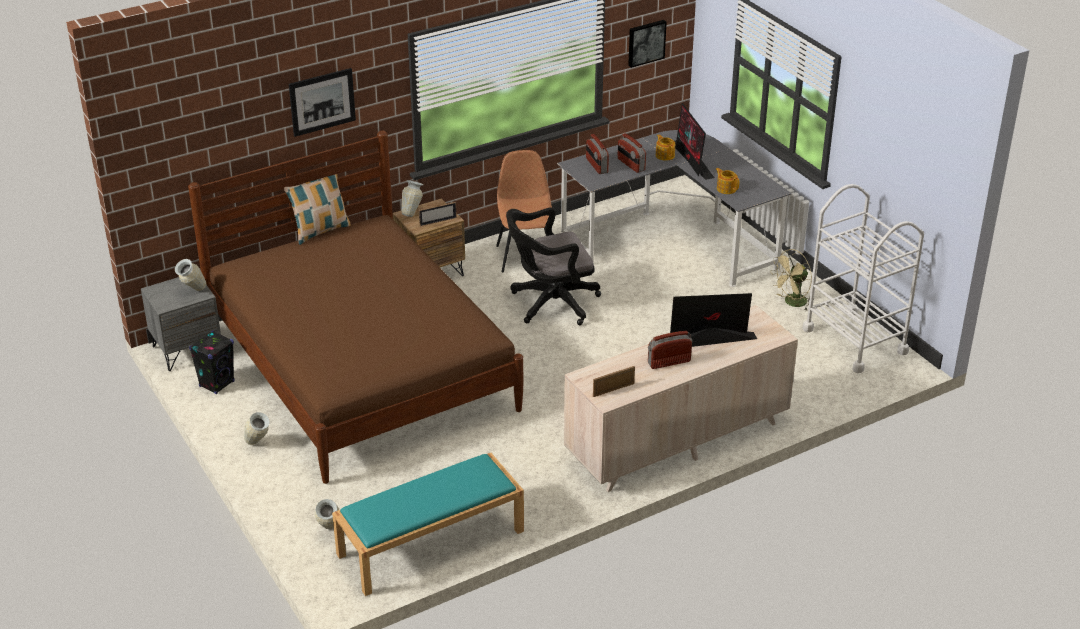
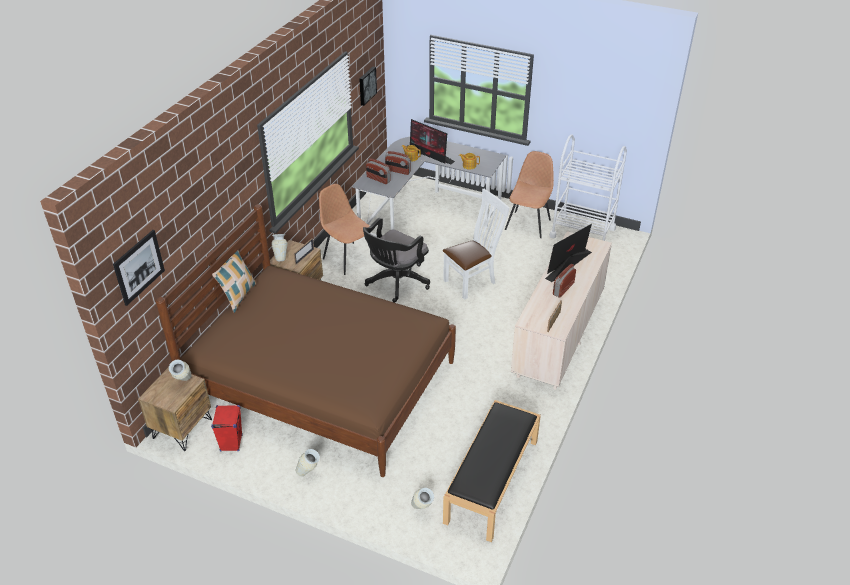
camera: 35 degrees left, 5 degrees up
grey nightstand [141,277,221,371] -> brown nightstand [138,367,212,451]
black speaker [189,331,235,394] -> red speaker [211,405,243,452]
picture [289,68,356,137] -> picture moved to [113,230,165,306]
turquoise bench [332,453,524,596] -> black bench [443,400,541,542]
beige fan [770,249,814,310] -> brown chair [505,151,554,238]
none -> white chair [443,189,509,300]

